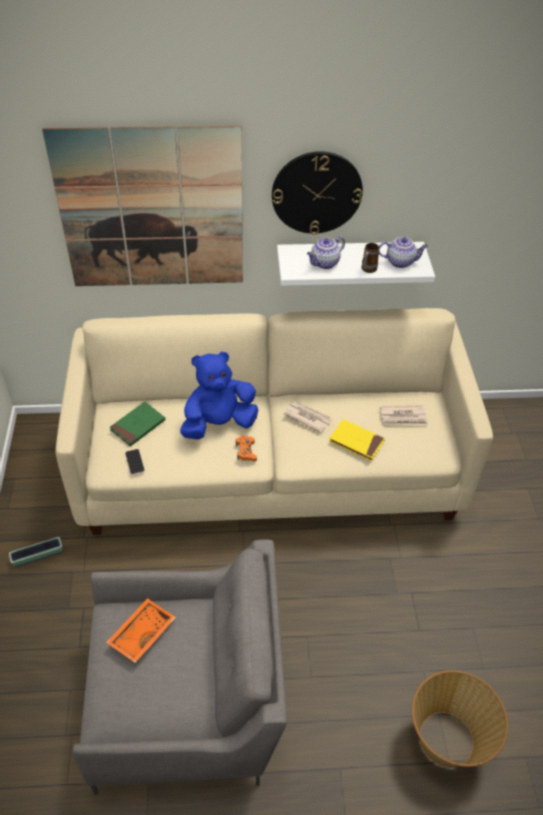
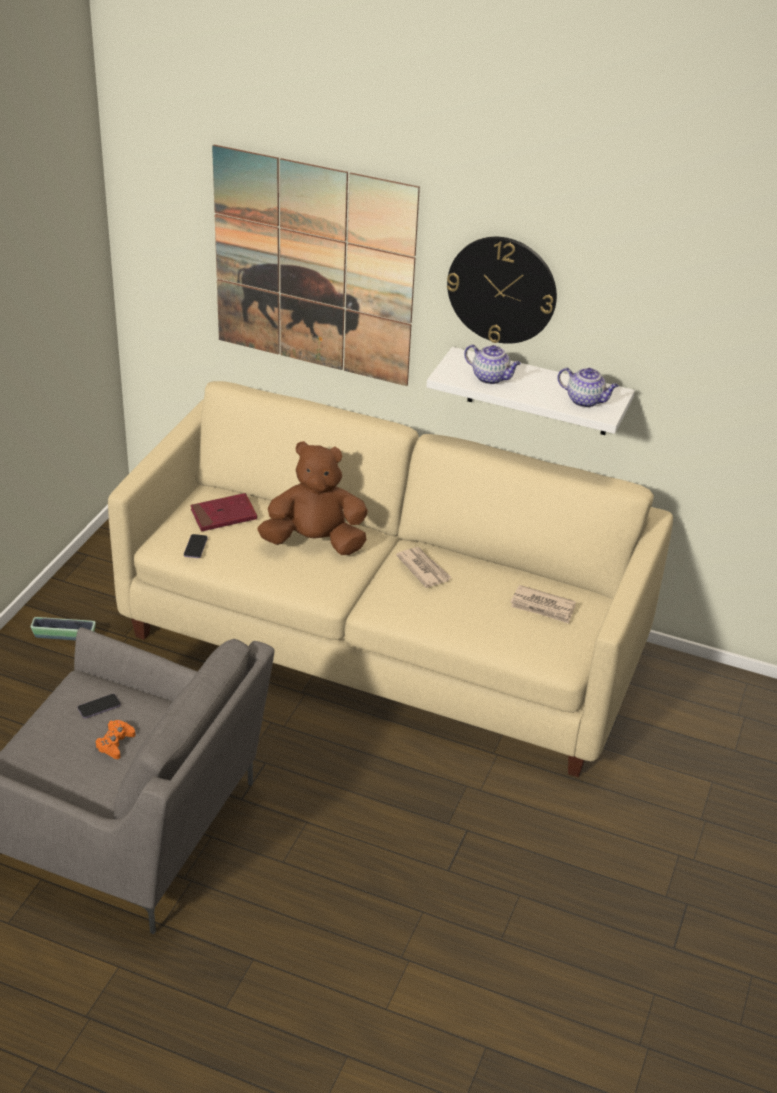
camera: 25 degrees right, 10 degrees down
orange tray [106,598,176,663] -> phone [78,694,121,719]
green book [110,402,165,446] -> red book [190,493,257,532]
blue plush toy [180,351,258,439] -> brown plush toy [257,441,368,555]
orange game controller [236,436,257,462] -> orange game controller moved to [95,720,135,759]
teapot [307,236,345,269] -> teapot turned 135 degrees counterclockwise [464,344,521,384]
yellow book [329,419,385,461] -> none
mug [362,243,379,273] -> none
basket [412,670,508,768] -> none

